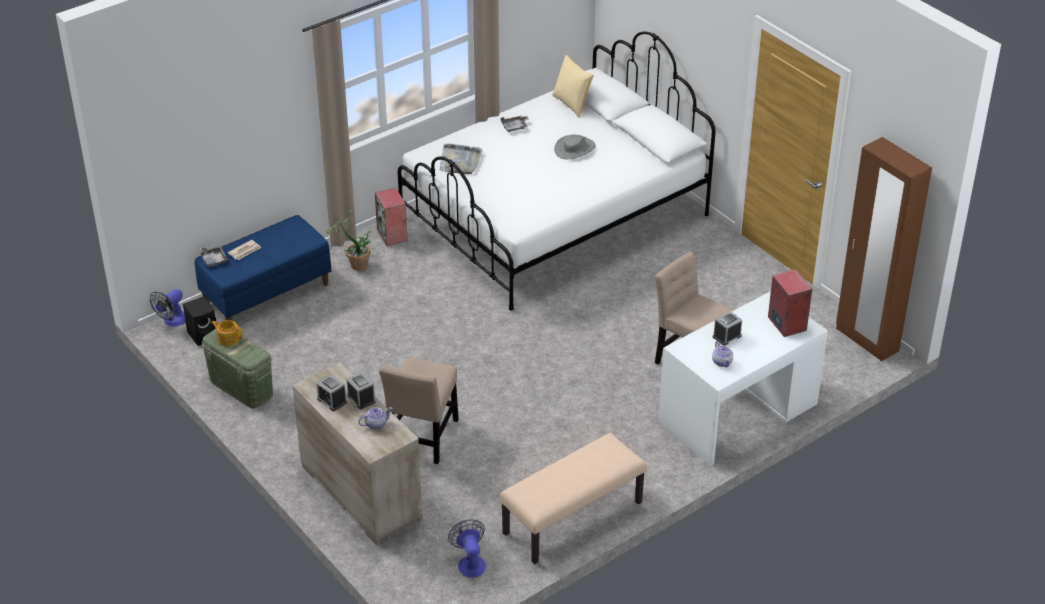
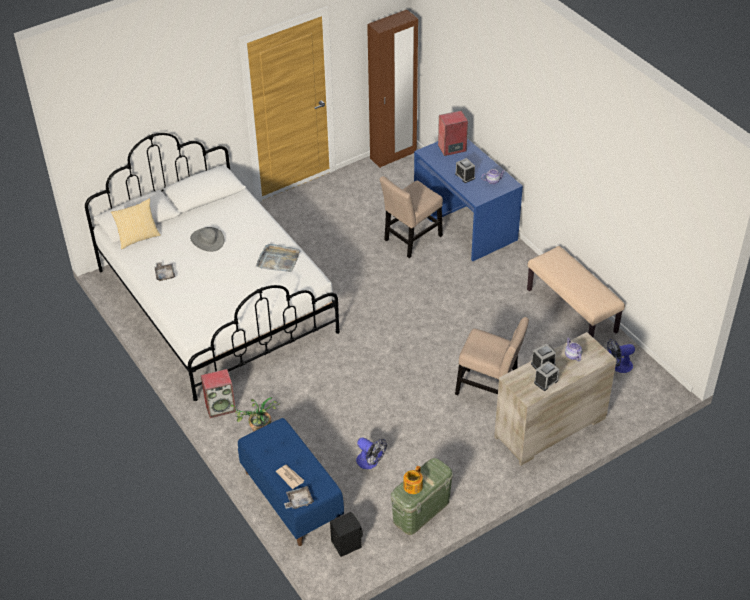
camera: 85 degrees left, 5 degrees up
fan [150,289,186,327] -> fan moved to [356,437,387,469]
grey tray [439,144,483,174] -> grey tray moved to [256,243,300,272]
white desk [658,291,828,465] -> blue desk [414,138,523,261]

